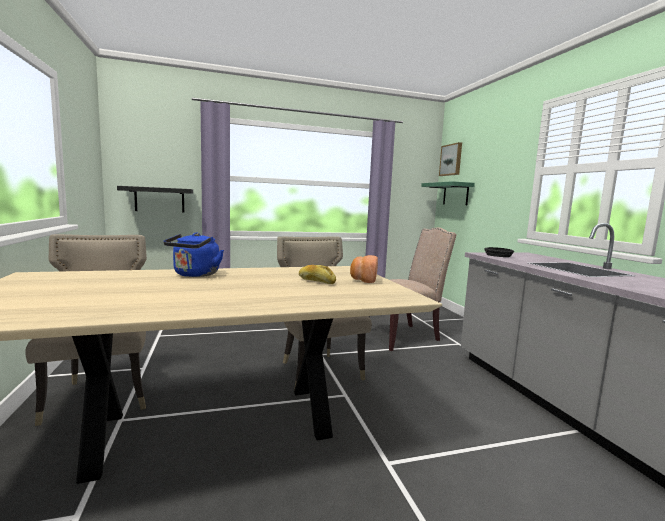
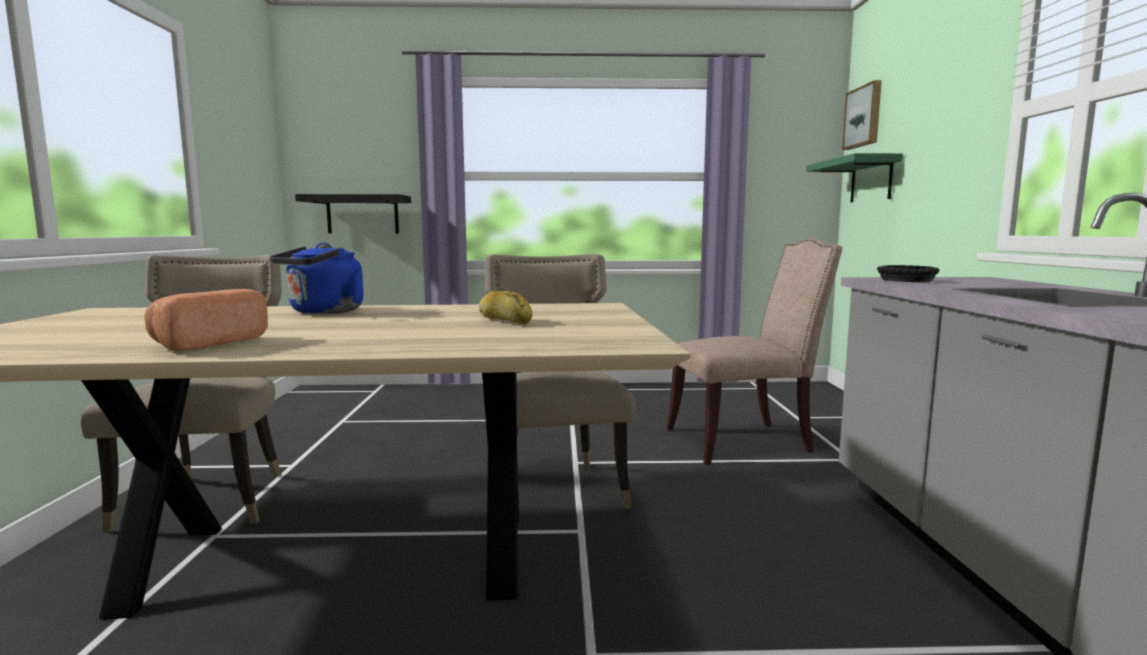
camera: 15 degrees right, 0 degrees up
bread [350,255,378,283] -> bread moved to [144,289,268,351]

